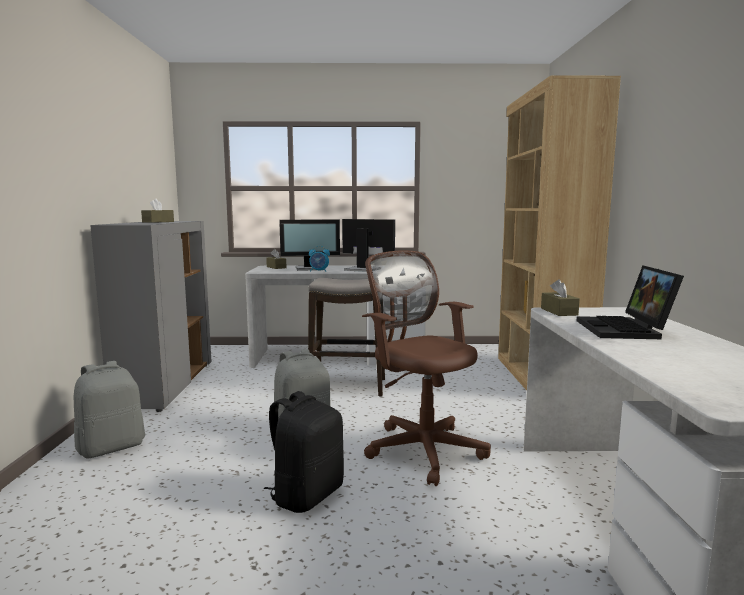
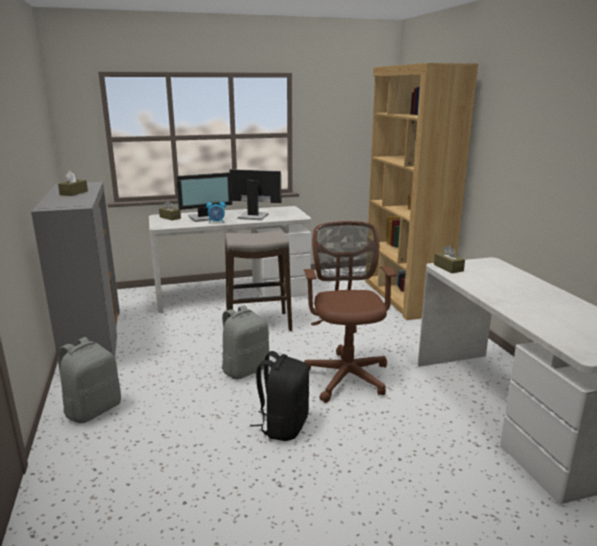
camera: 15 degrees left, 10 degrees up
brown office chair [362,250,491,486] -> brown office chair turned 45 degrees clockwise [304,221,397,403]
laptop [577,265,684,339] -> none

